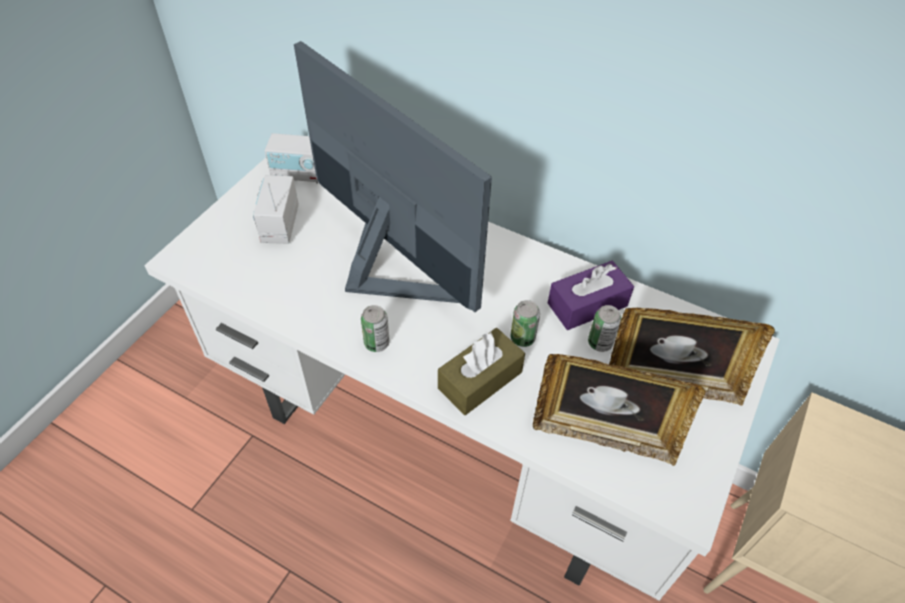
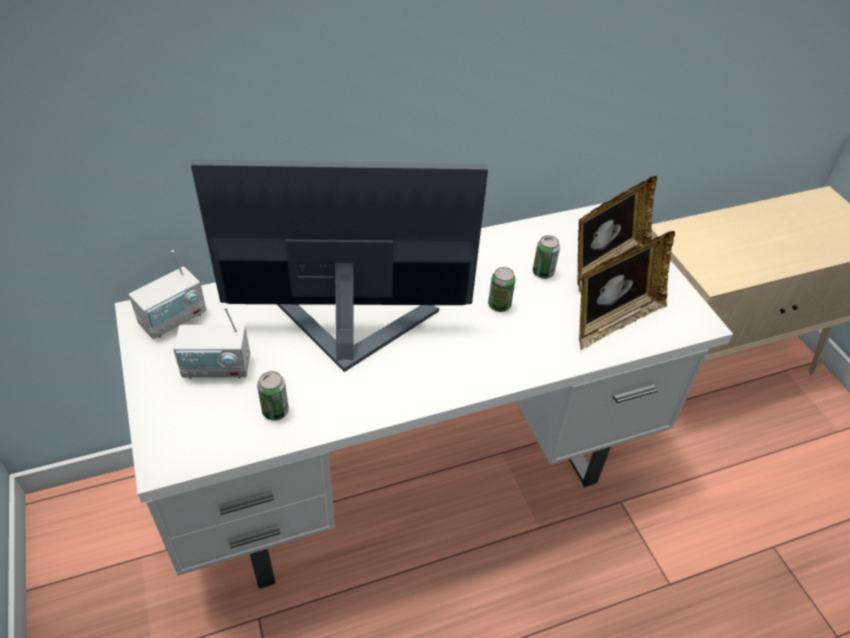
camera: 50 degrees left, 5 degrees down
radio [253,175,299,244] -> radio turned 45 degrees counterclockwise [173,307,250,378]
can [361,305,390,352] -> can moved to [257,371,289,421]
brown tissue box [438,328,525,415] -> none
purple tissue box [548,261,634,330] -> none

